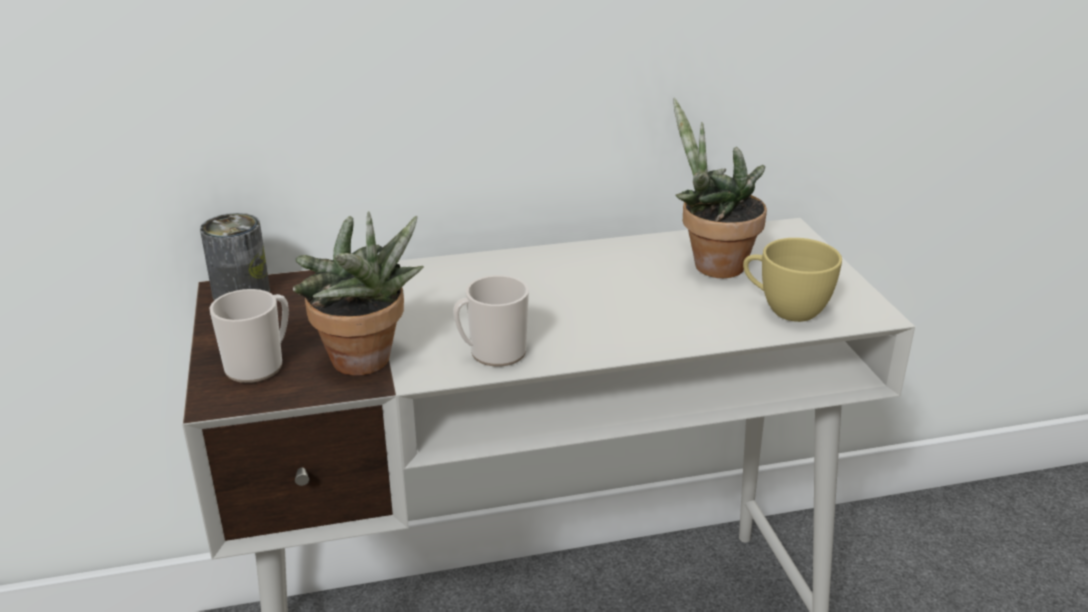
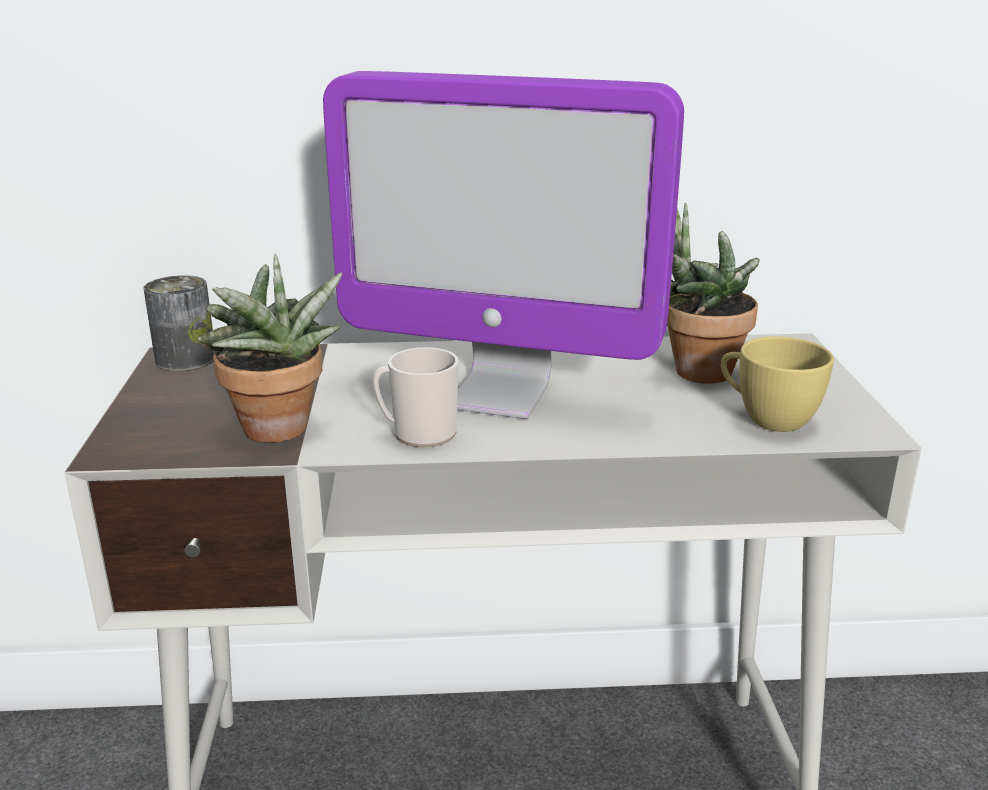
camera: 10 degrees right, 5 degrees down
mug [209,289,289,383] -> none
none -> monitor [323,71,684,419]

